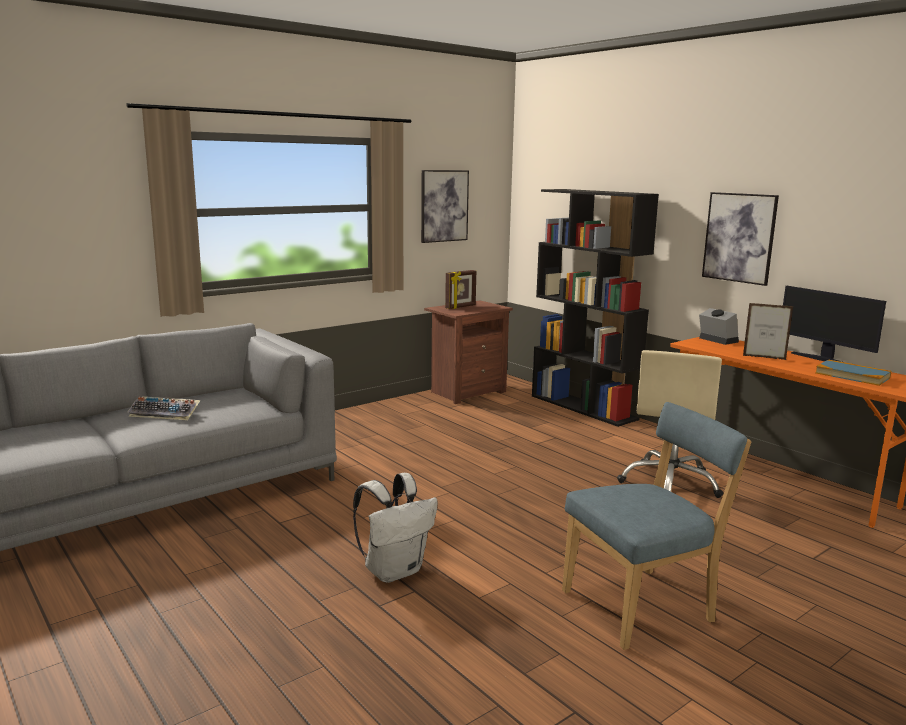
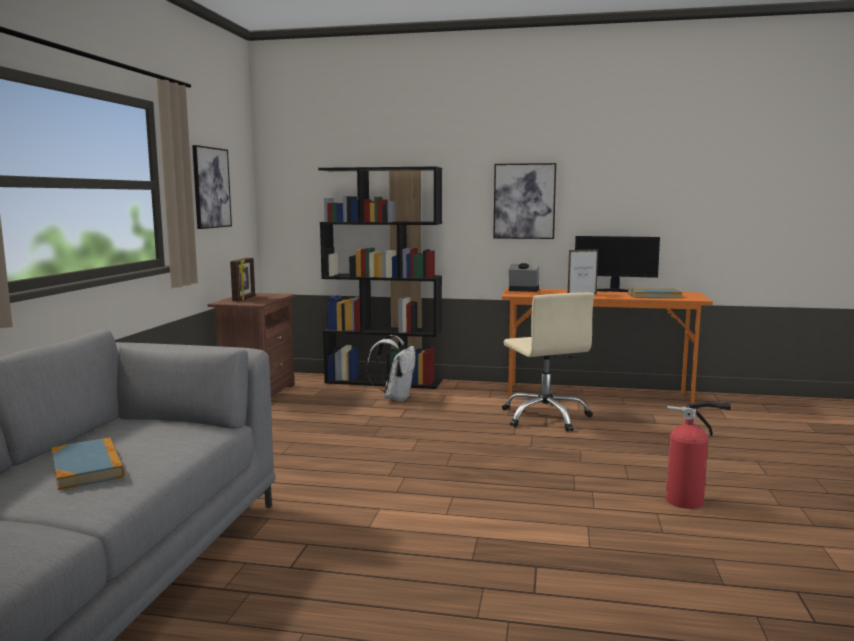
camera: 40 degrees left, 5 degrees down
keyboard [127,396,201,420] -> book [51,437,125,490]
white backpack [353,473,438,583] -> white backpack moved to [367,335,415,402]
blue chair [562,402,751,650] -> fire extinguisher [666,402,732,509]

